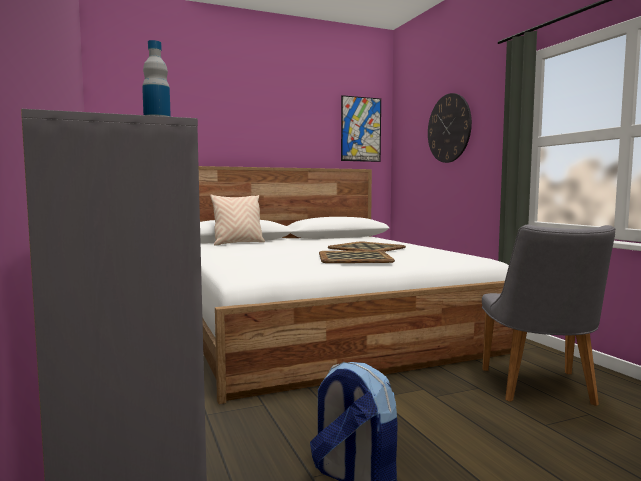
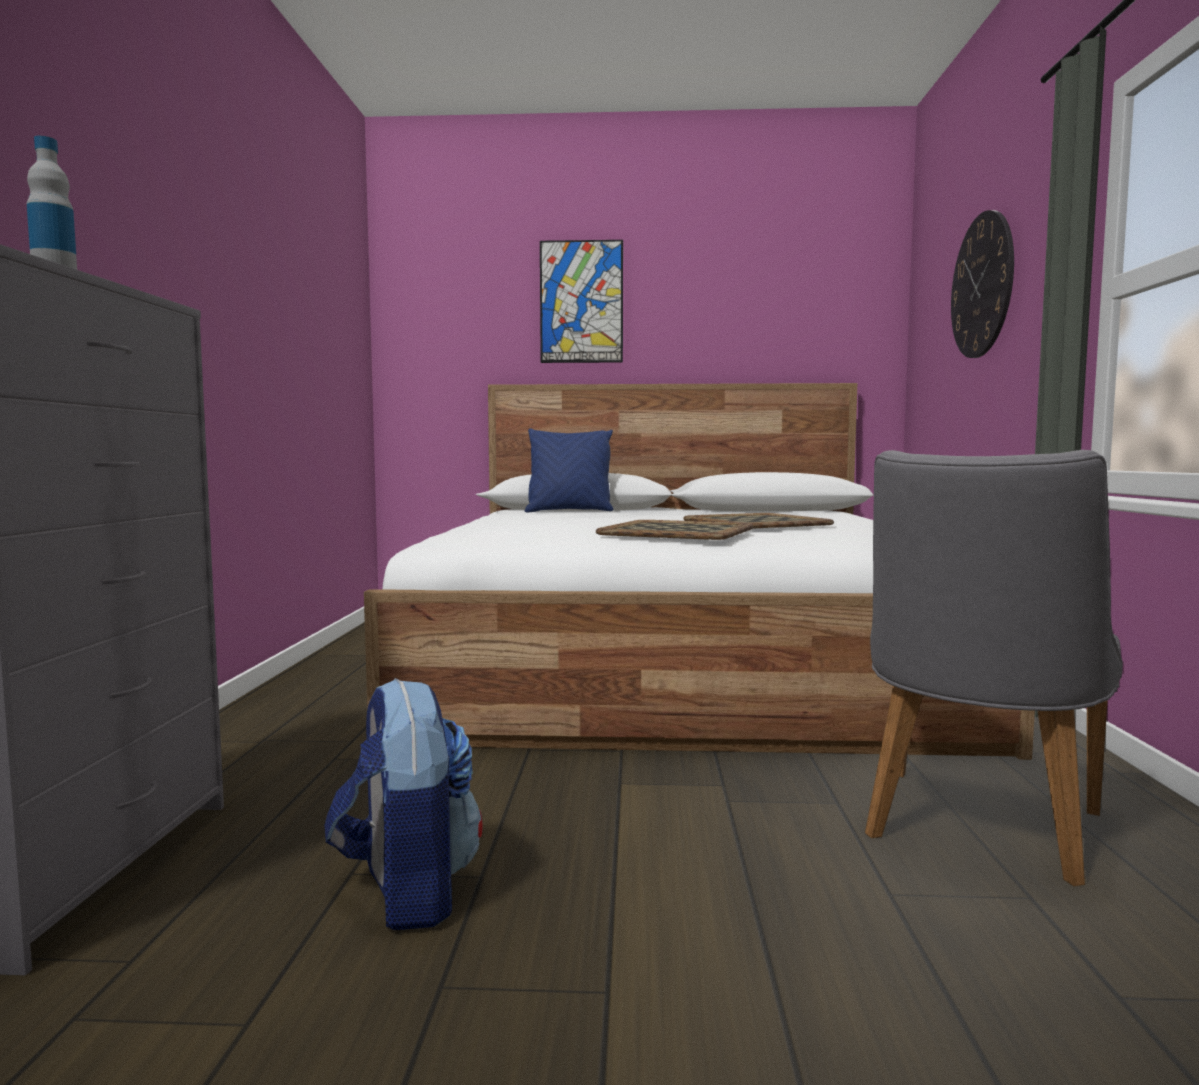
camera: 25 degrees right, 0 degrees up
beige pillow [210,195,265,246] -> blue pillow [525,428,613,513]
picture [341,95,381,162] -> picture moved to [540,240,623,363]

